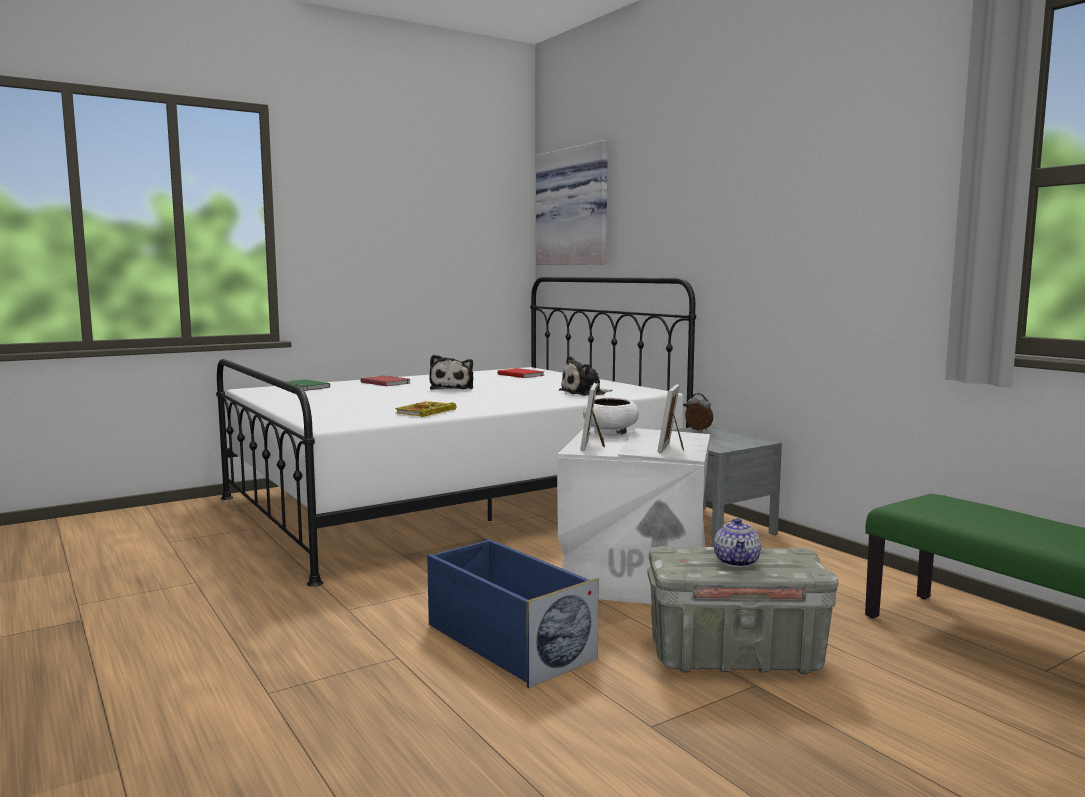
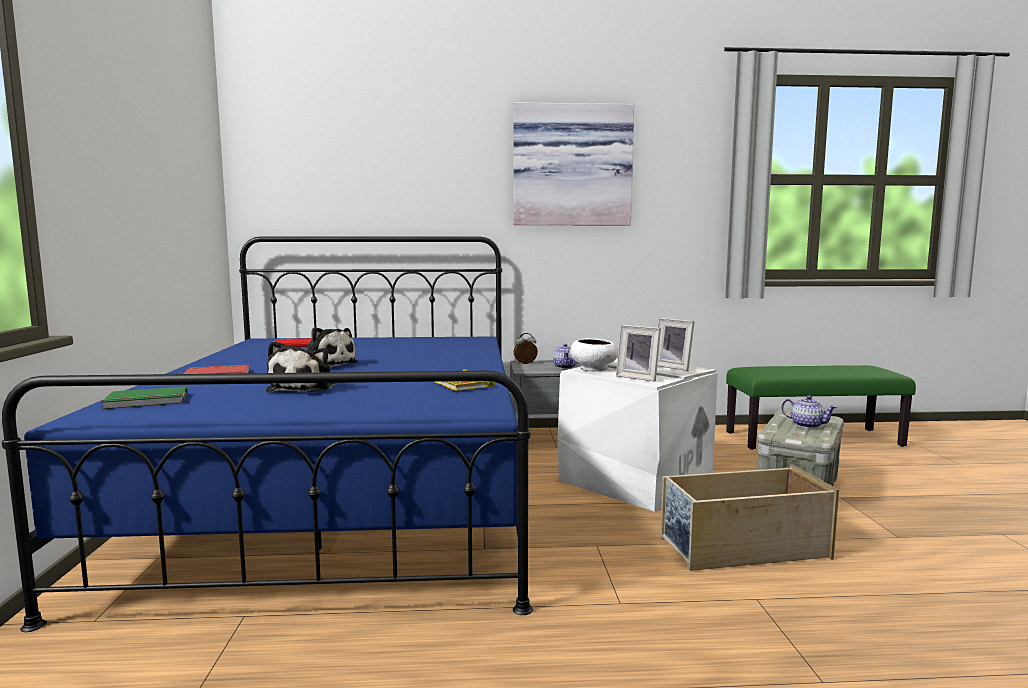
camera: 60 degrees left, 0 degrees up
white bed [216,277,696,587] -> blue bed [2,236,533,632]
blue storage box [427,539,599,688] -> beige storage box [660,464,839,571]
picture [536,140,608,265] -> picture moved to [513,102,634,225]
plush toy [559,356,613,396] -> plush toy moved to [266,341,335,392]
none -> teapot [553,344,577,369]

